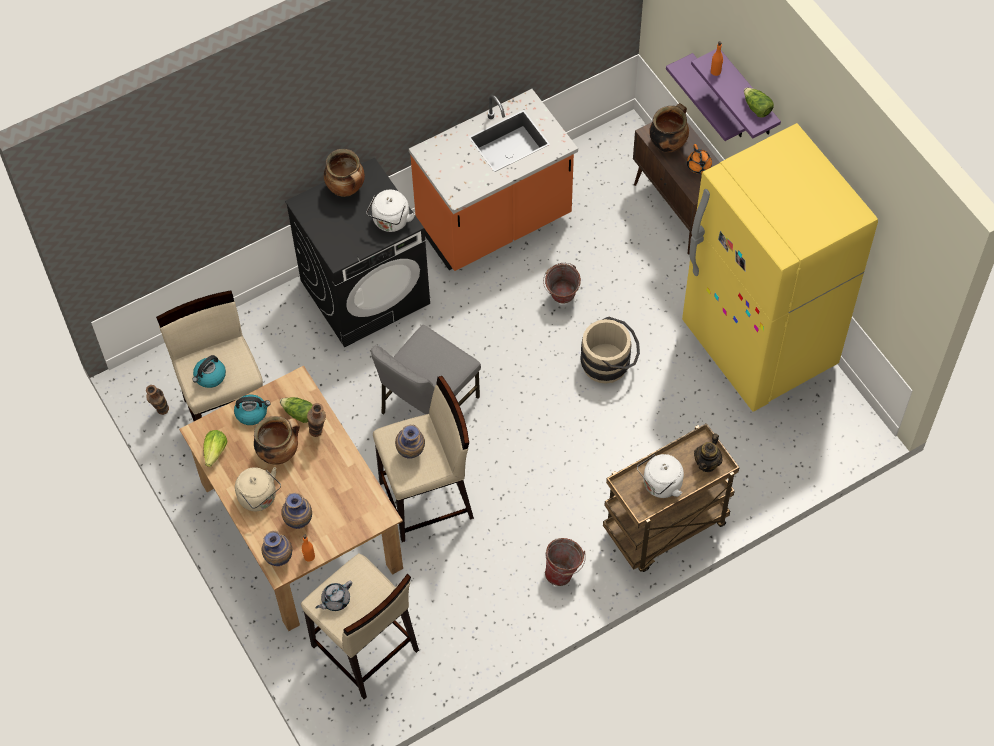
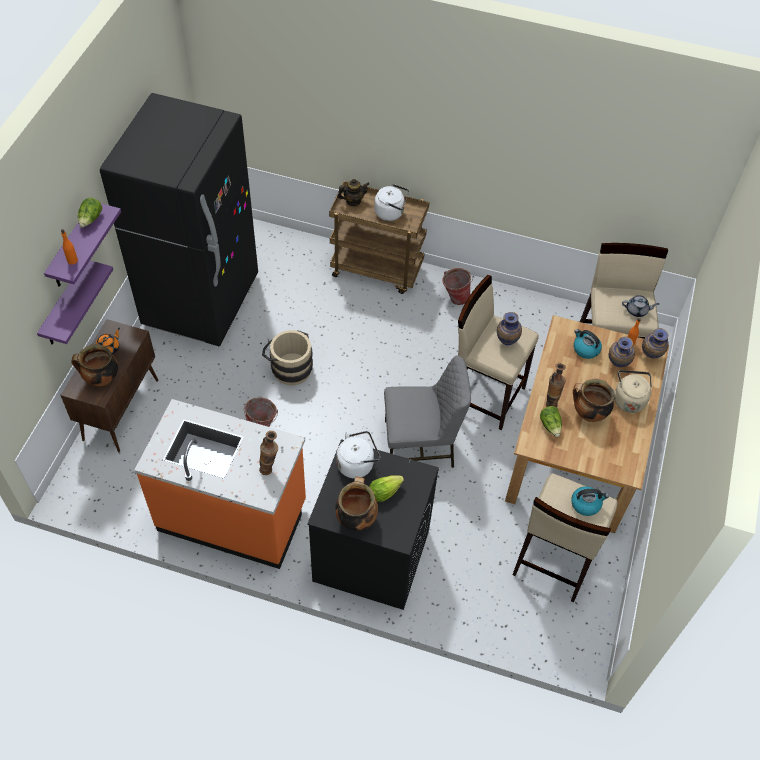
camera: 135 degrees left, 5 degrees down
vase [146,385,169,415] -> vase moved to [259,431,278,475]
lettuce [204,430,228,467] -> lettuce moved to [369,476,404,502]
kettle [234,395,271,425] -> kettle moved to [574,329,602,359]
yellow fridge [682,123,878,412] -> black fridge [100,93,258,346]

